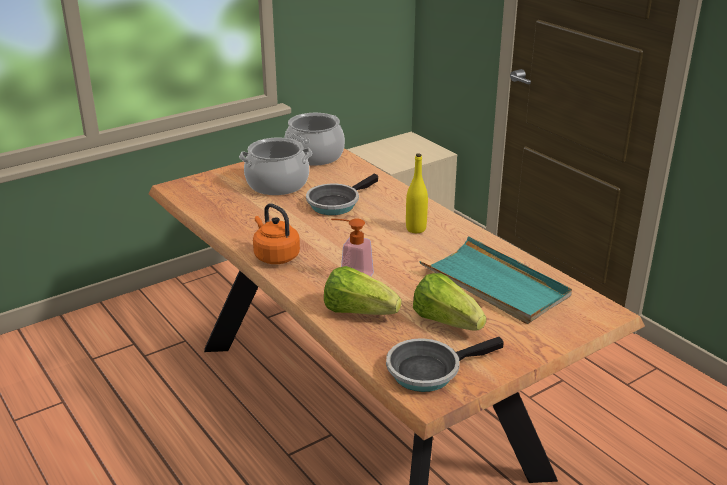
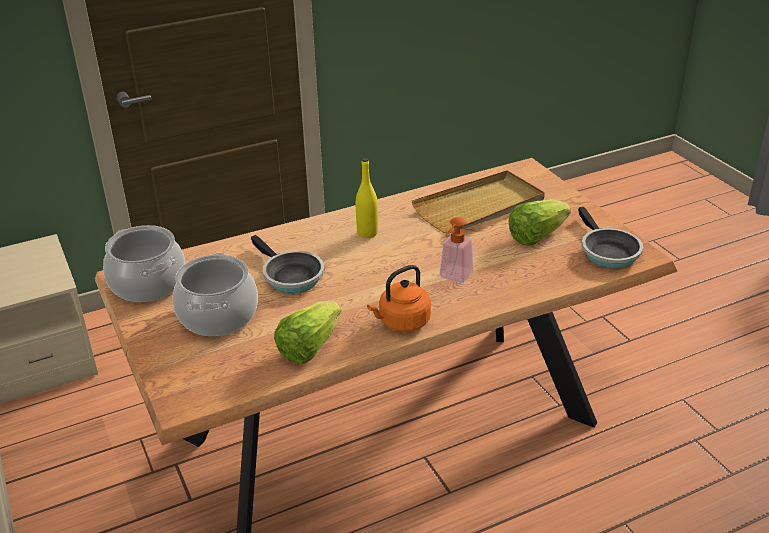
camera: 80 degrees left, 5 degrees up
lettuce [324,266,401,315] -> lettuce moved to [274,301,341,364]
turquoise tray [419,236,572,324] -> beige tray [412,170,545,234]

